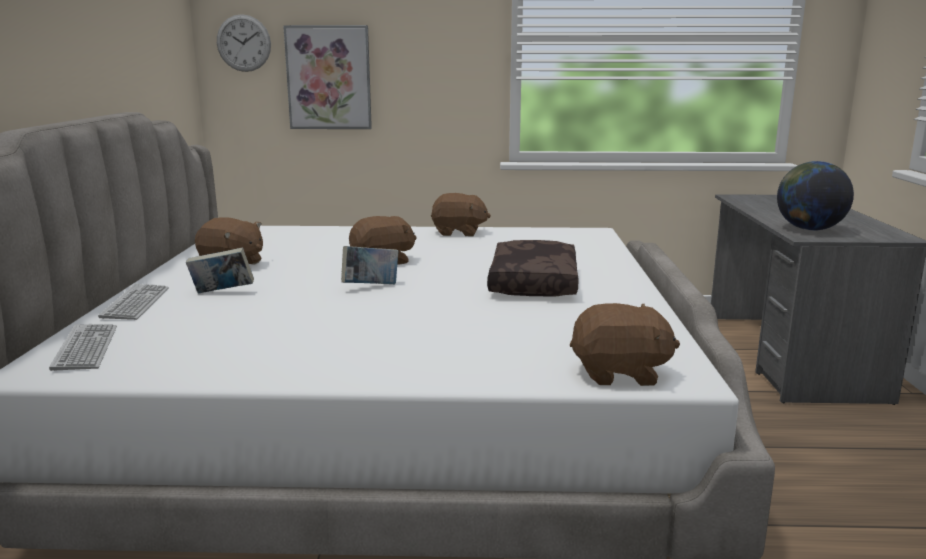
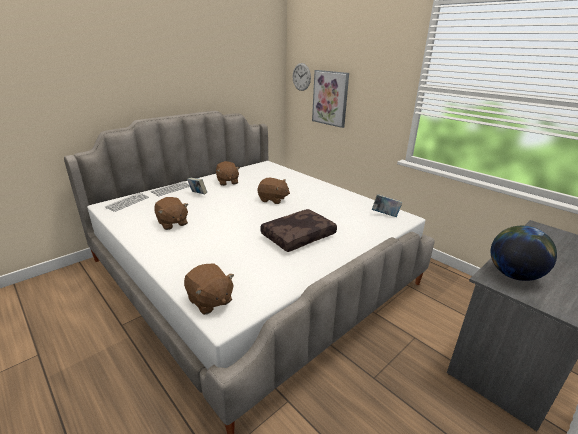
camera: 45 degrees right, 10 degrees up
book [341,246,399,284] -> book moved to [372,194,402,217]
brown plush toy [431,193,491,237] -> brown plush toy moved to [154,197,189,230]

